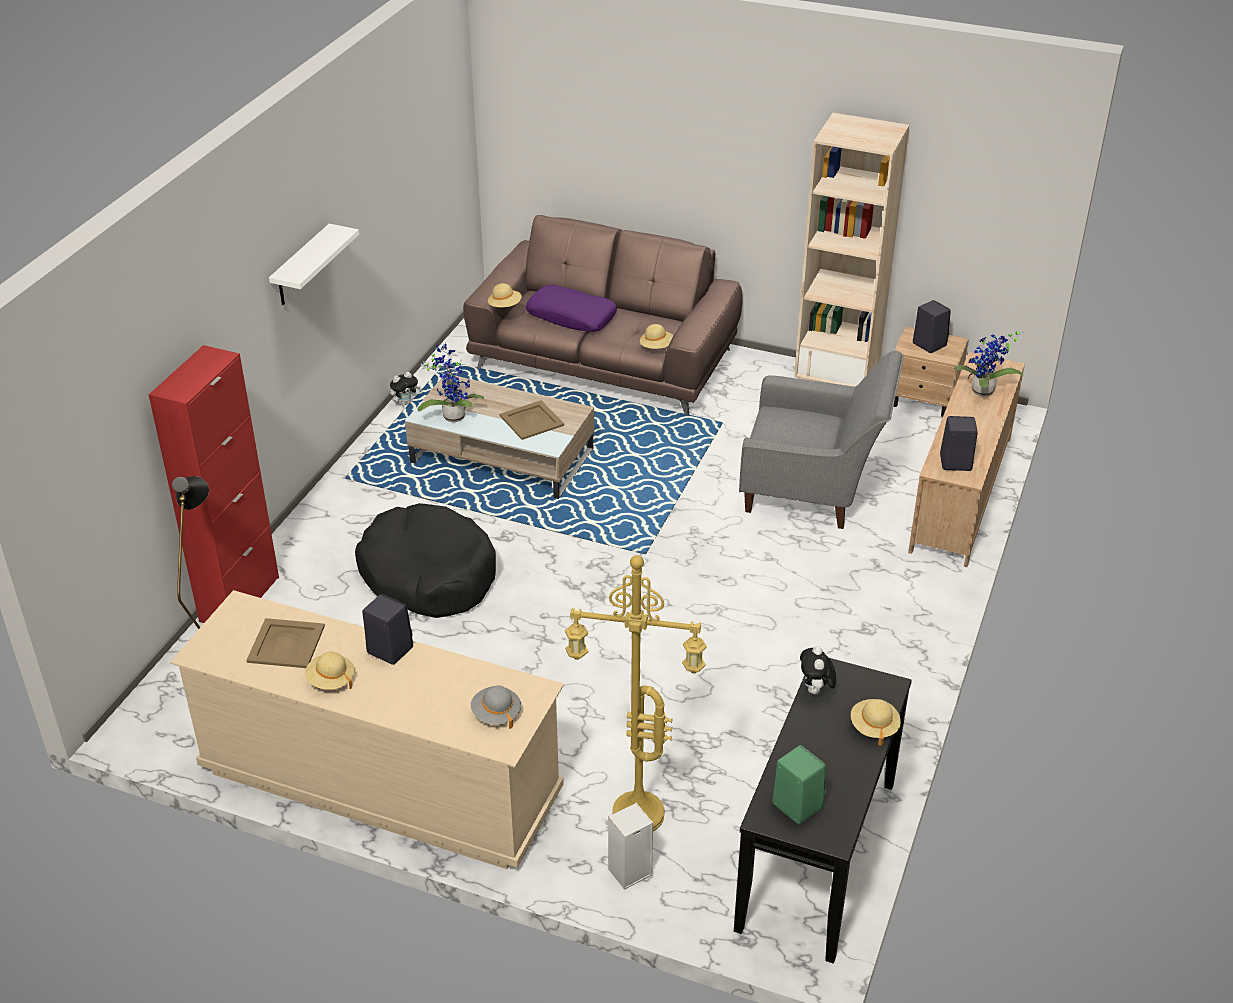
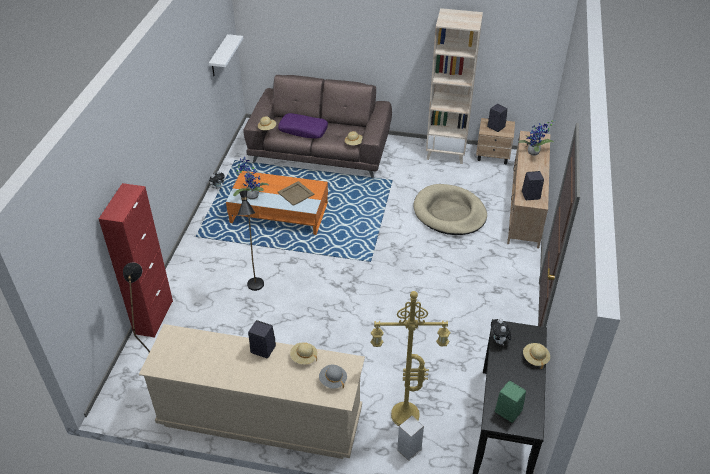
camera: 10 degrees left, 5 degrees up
beige tray [246,618,325,668] -> none
white shelf [269,224,359,305] -> white shelf moved to [209,34,243,76]
beige hat [305,652,355,690] -> beige hat moved to [290,342,317,364]
black dog bed [355,503,496,618] -> black floor lamp [238,190,264,291]
beige coffee table [405,376,594,499] -> orange coffee table [226,171,328,235]
grey armchair [739,351,904,529] -> beige dog bed [414,184,487,235]

